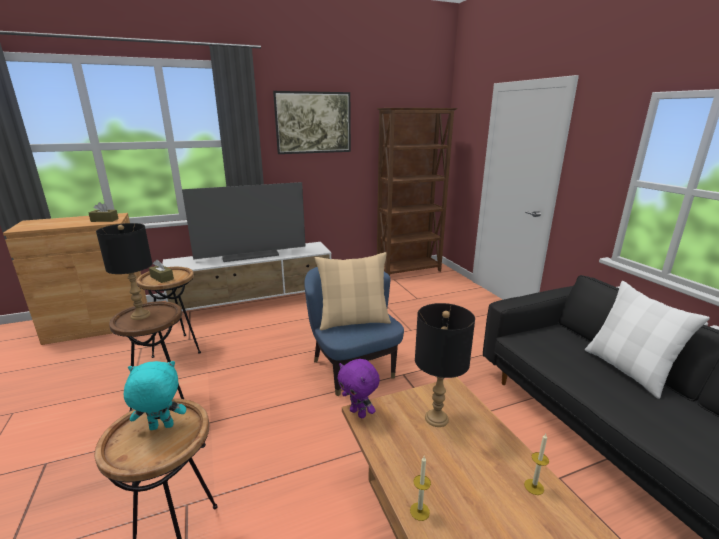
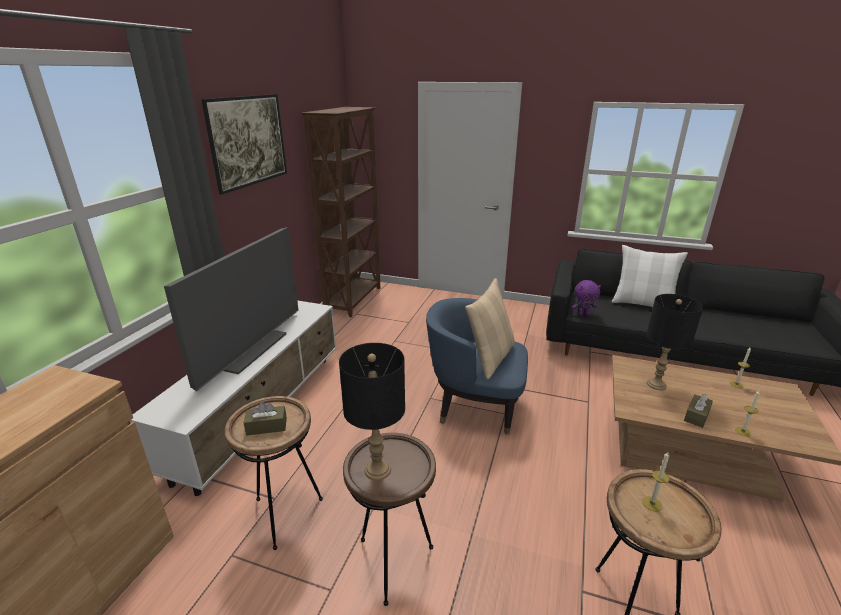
camera: 50 degrees left, 5 degrees up
brown tissue box [89,202,119,222] -> brown tissue box moved to [684,393,713,428]
turquoise plush toy [124,361,186,430] -> candle [642,451,670,512]
purple plush toy [337,359,380,419] -> purple plush toy moved to [572,280,601,315]

